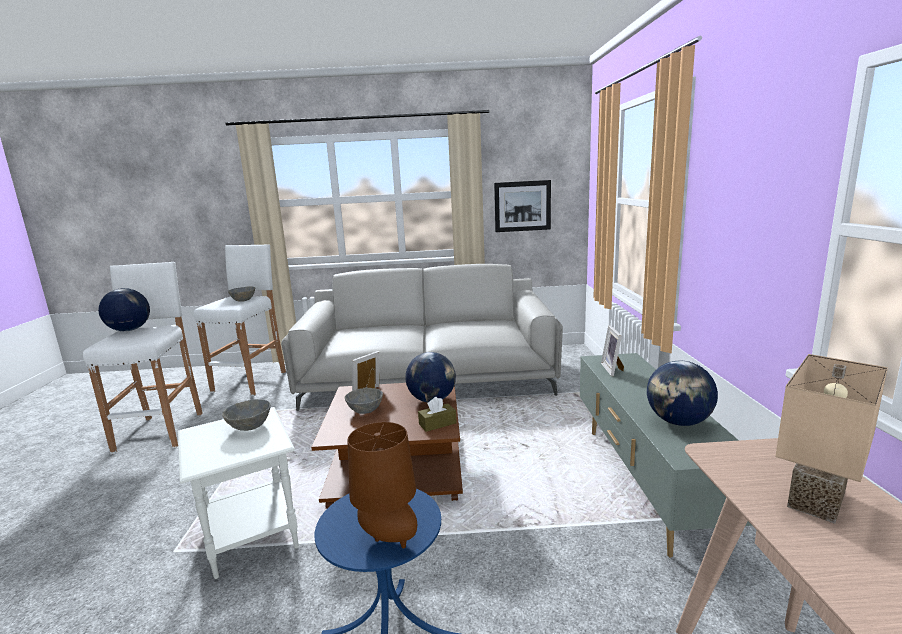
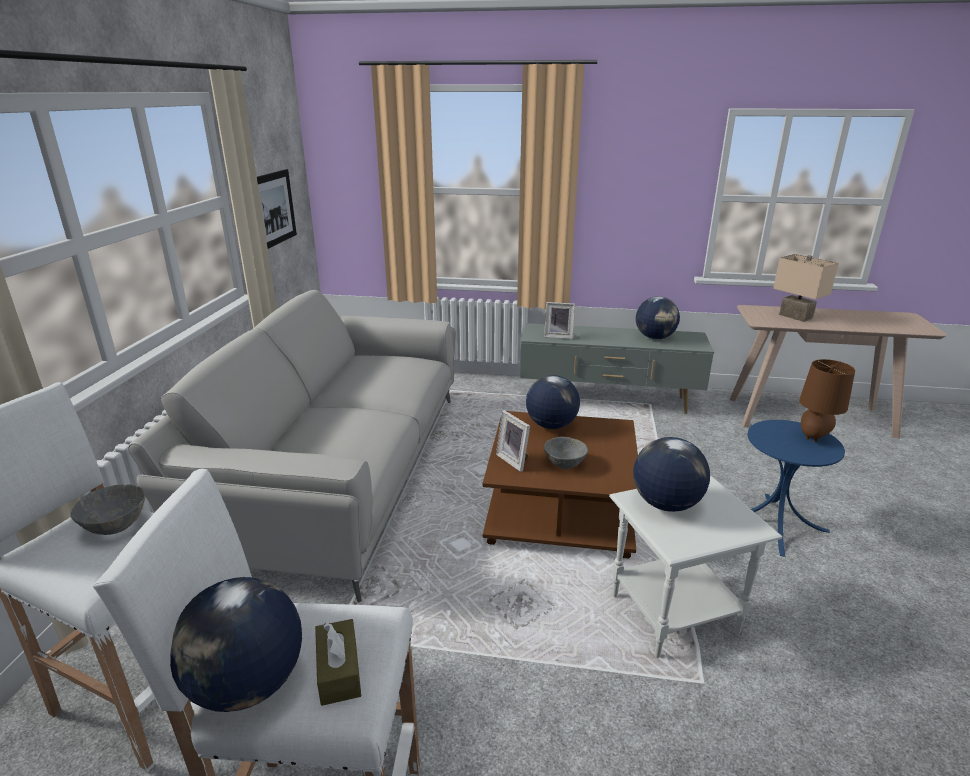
camera: 80 degrees left, 10 degrees up
grey bowl [222,399,271,431] -> globe [633,437,710,512]
brown tissue box [418,397,457,432] -> brown tissue box moved to [315,619,361,706]

